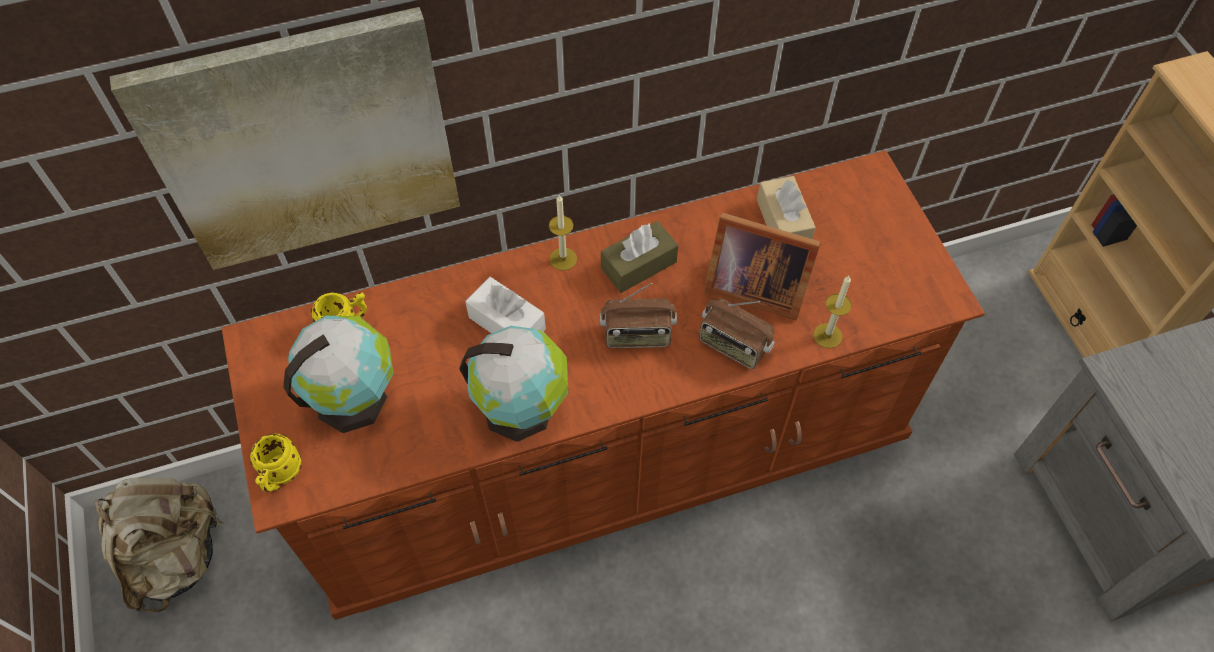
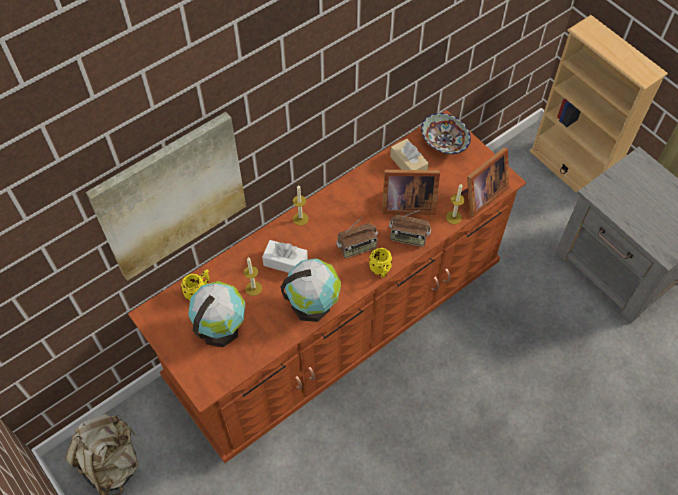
camera: 20 degrees left, 0 degrees up
yellow mug [250,433,302,492] -> yellow mug moved to [369,248,392,278]
brown tissue box [601,221,678,293] -> none
none -> candle [244,257,262,296]
none -> bowl [421,113,471,154]
none -> picture frame [461,147,509,217]

